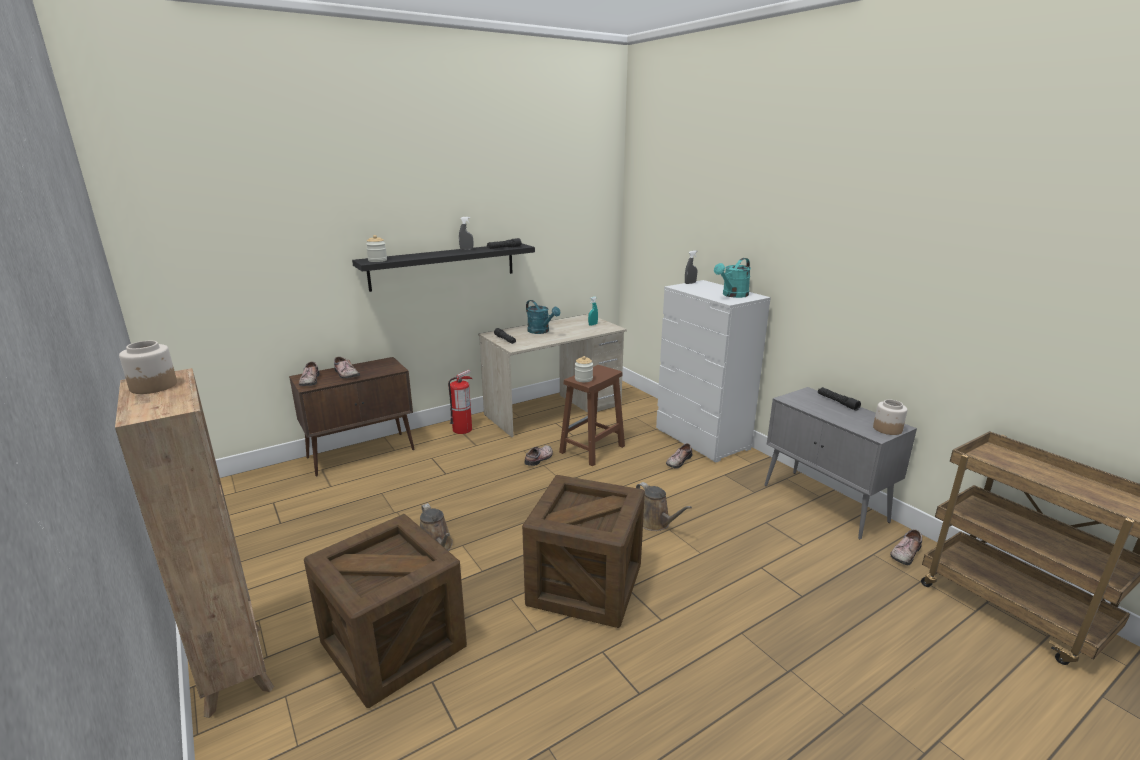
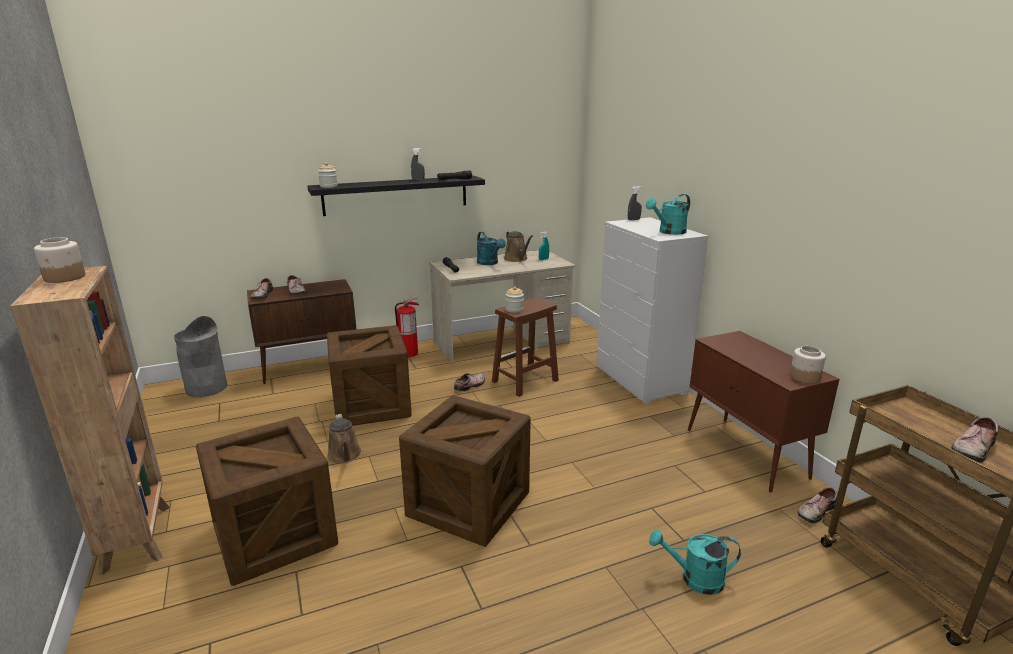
camera: 10 degrees right, 0 degrees up
brown watering can [636,482,692,531] -> brown watering can moved to [504,231,533,262]
shoe [666,443,692,469] -> shoe moved to [951,417,998,463]
grey cabinet [765,387,917,540] -> brown cabinet [688,331,839,493]
black flashlight [818,387,861,411] -> none
none -> grey trash can [174,316,228,397]
none -> crate [327,325,412,426]
none -> turquoise watering can [649,529,741,595]

